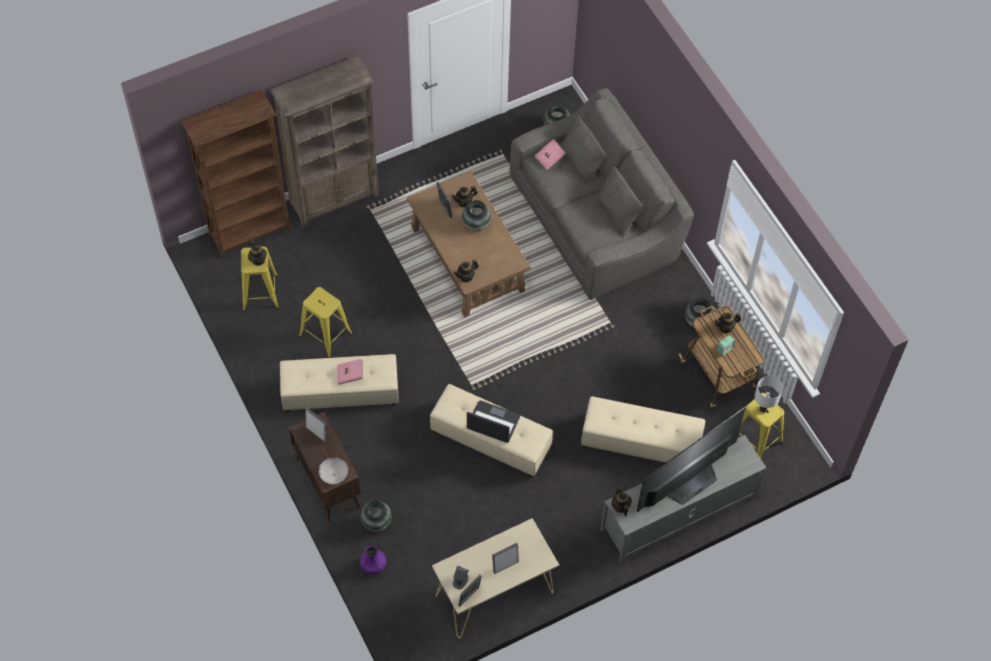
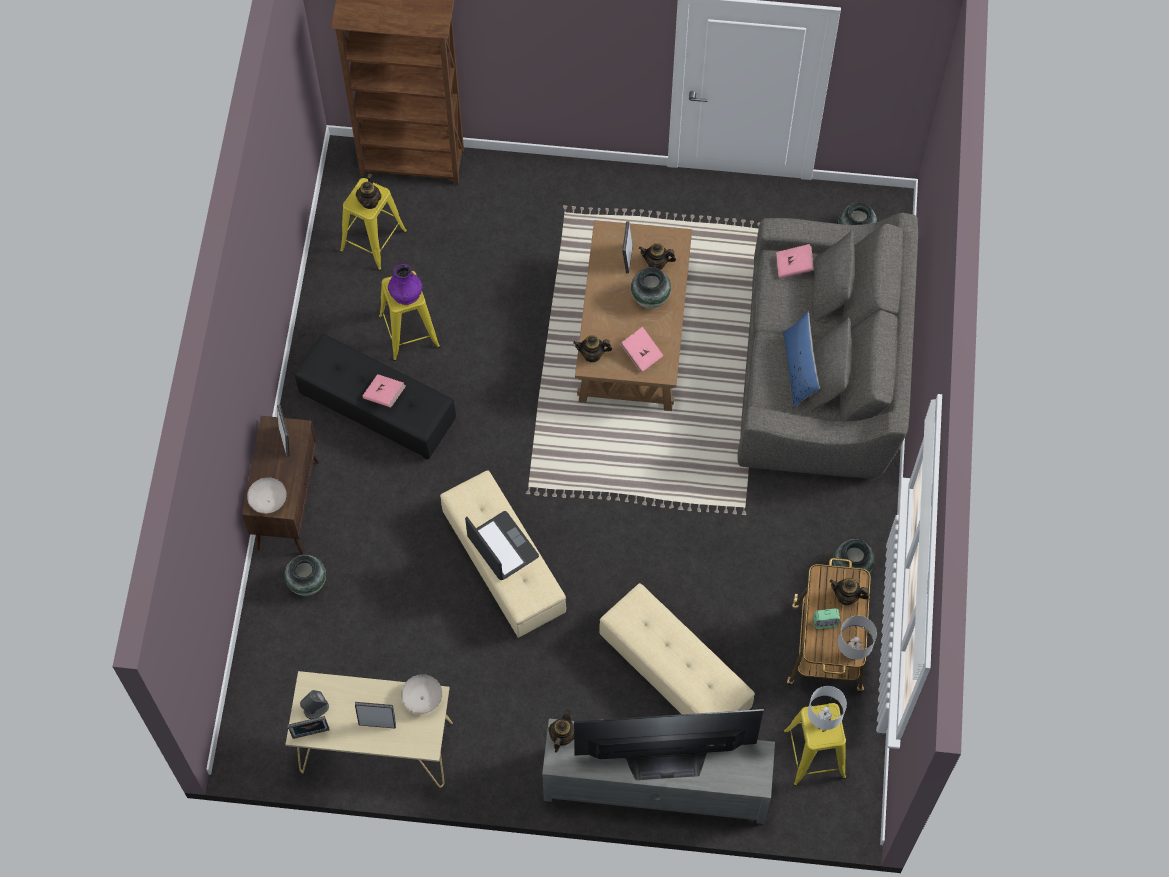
camera: 35 degrees right, 5 degrees up
brown bookcase [270,56,379,227] -> none
beige ottoman [280,354,399,411] -> black ottoman [294,334,456,459]
purple vase [360,546,387,575] -> purple vase moved to [388,264,423,305]
none -> white bowl [401,674,442,714]
none -> pink book [620,327,663,372]
none -> blue pillow [783,312,820,408]
none -> white table lamp [838,616,877,661]

